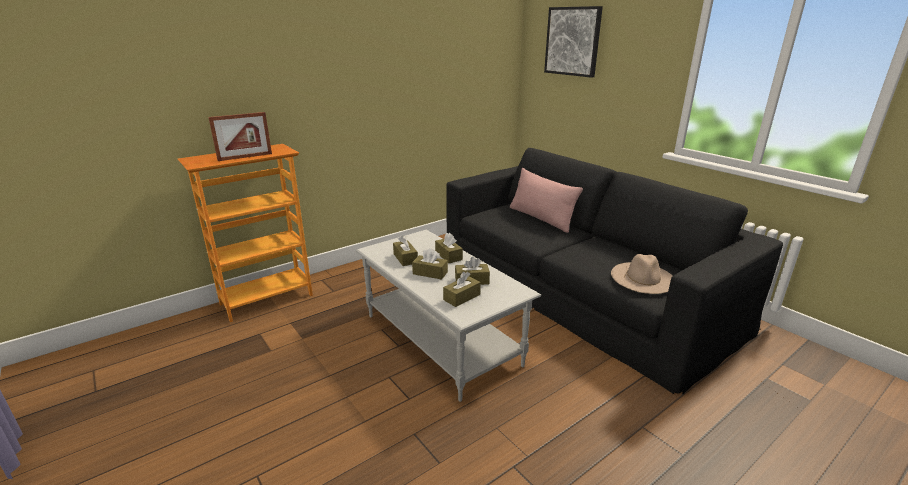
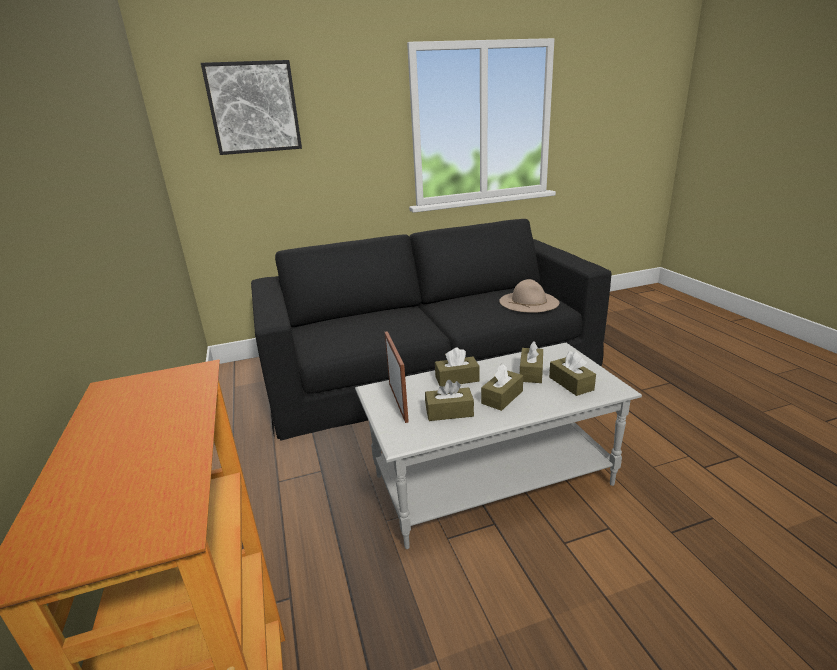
camera: 70 degrees left, 0 degrees up
picture frame [208,112,272,161] -> picture frame moved to [385,331,409,423]
pink pillow [510,168,583,233] -> none

